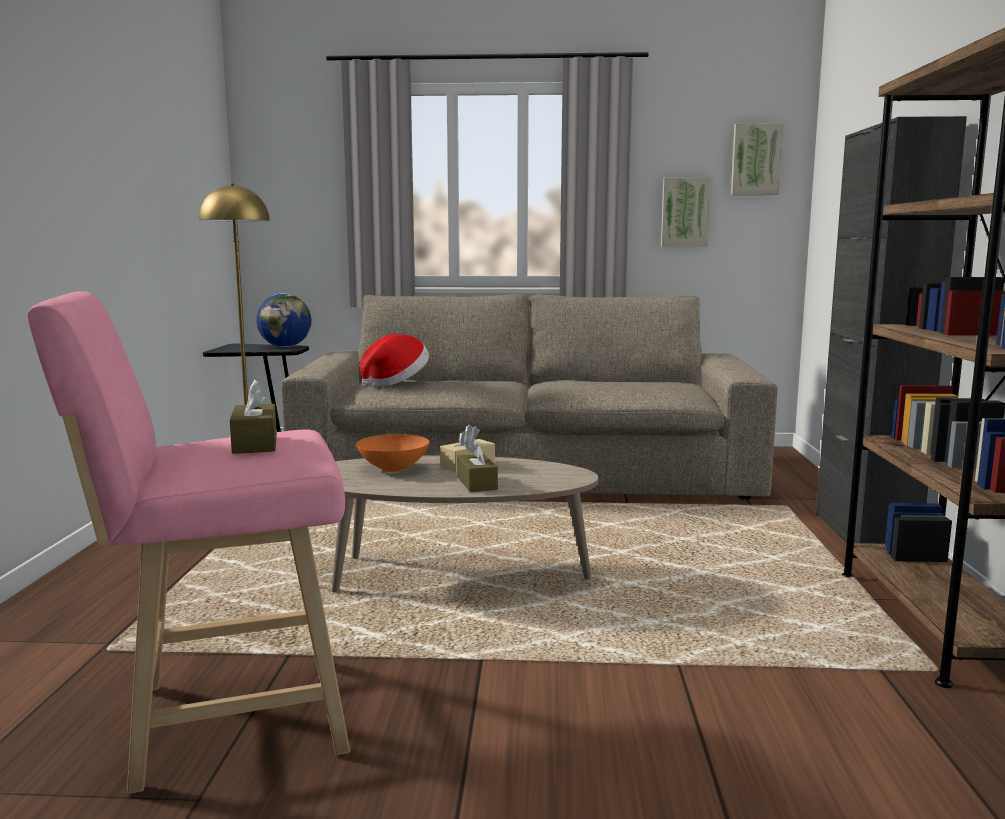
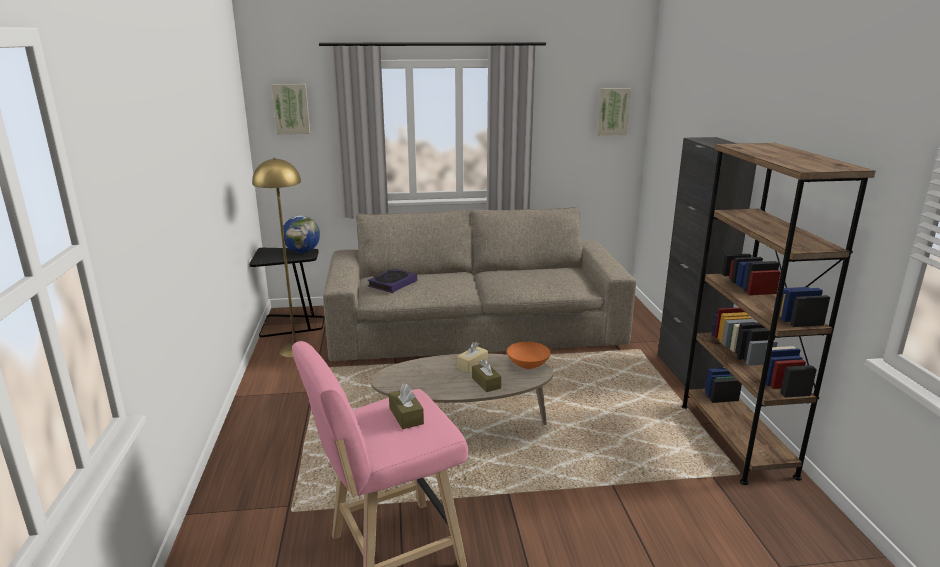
camera: 10 degrees left, 10 degrees up
orange bowl [356,434,430,472] -> orange bowl moved to [507,342,551,369]
hat [360,334,429,387] -> book [368,269,417,293]
picture [661,177,711,247] -> picture moved to [271,84,310,134]

